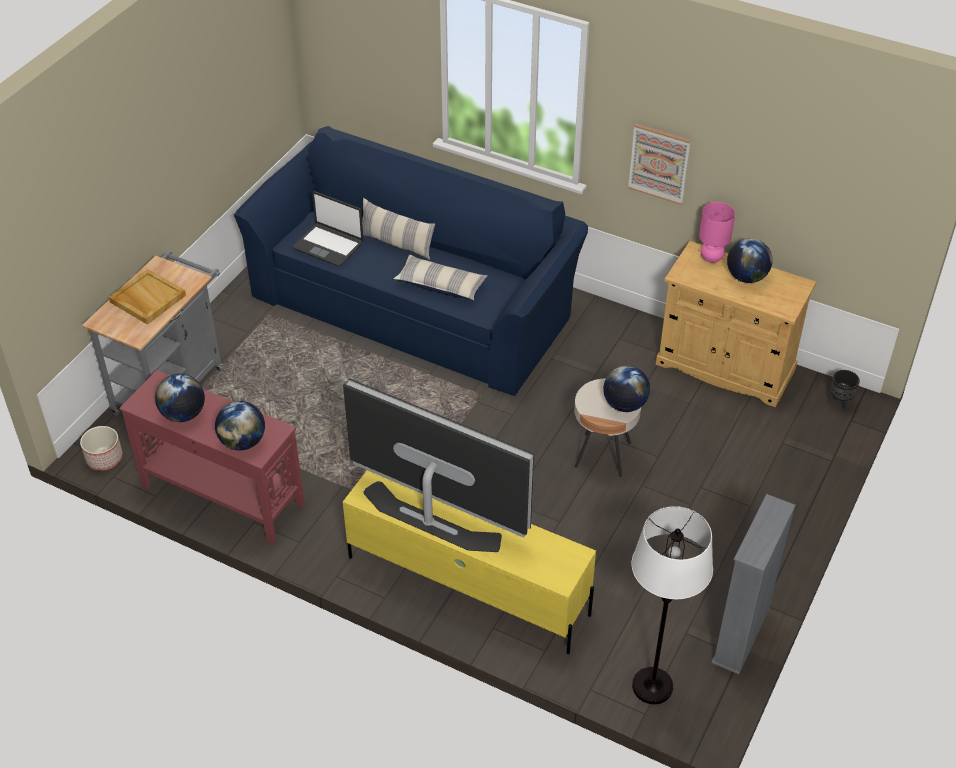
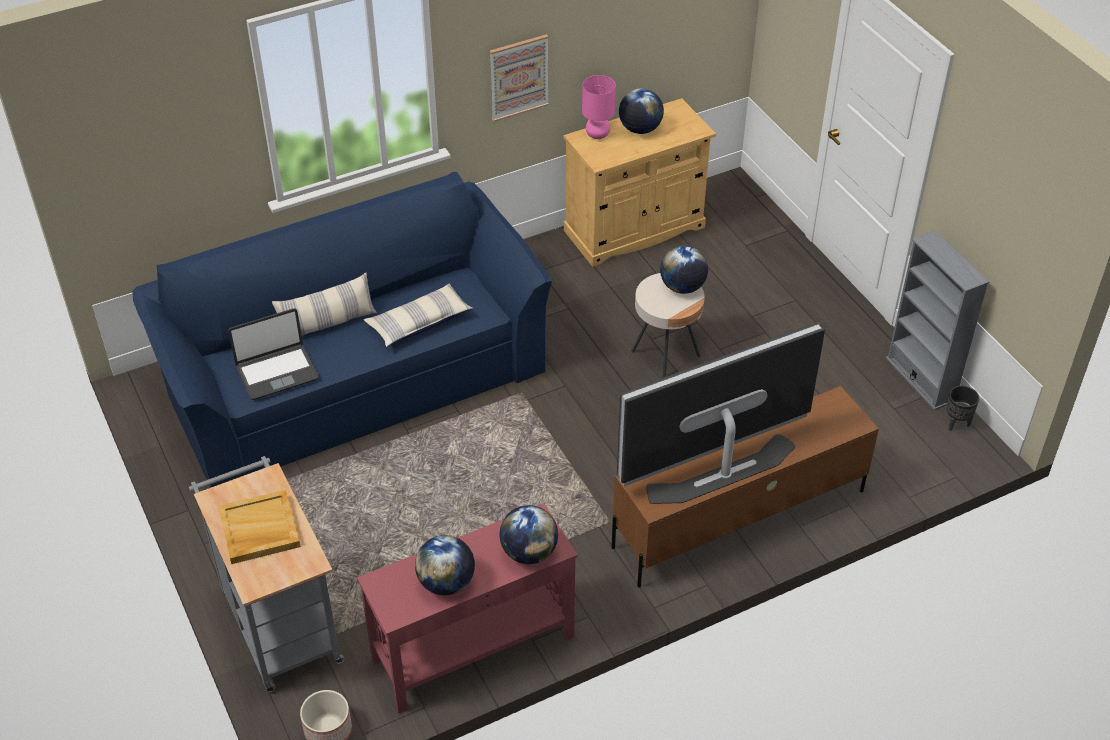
camera: 55 degrees left, 0 degrees up
yellow tv stand [343,470,596,654] -> brown tv stand [611,386,879,587]
white floor lamp [631,506,713,704] -> none
black planter [828,370,860,412] -> black planter moved to [947,386,979,431]

